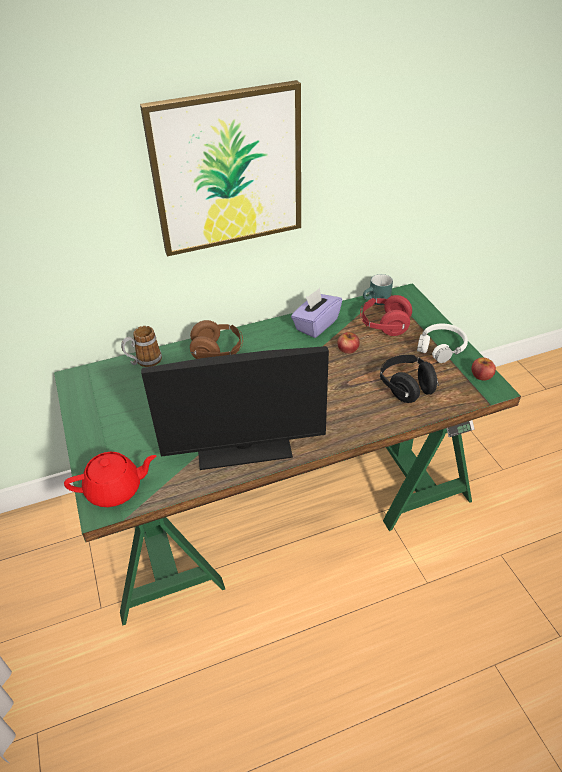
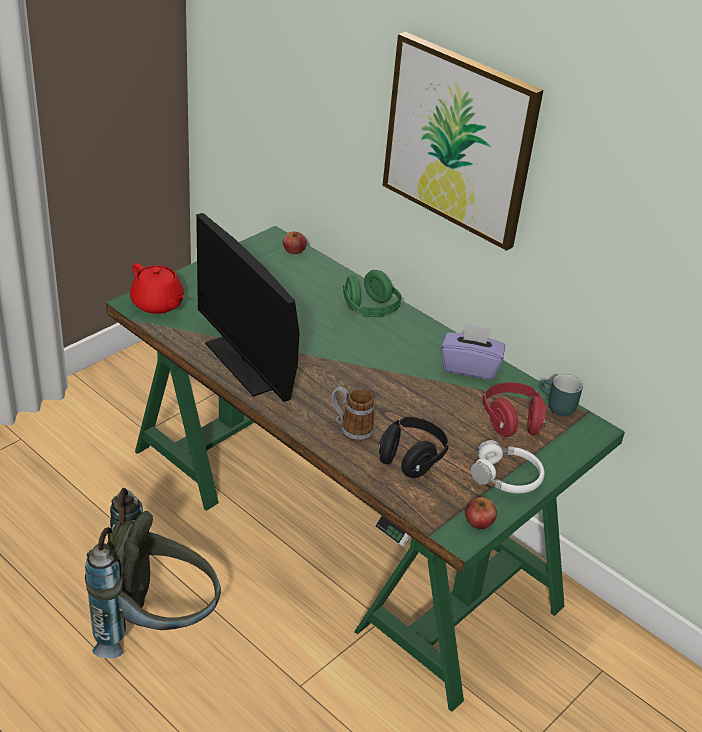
camera: 60 degrees right, 5 degrees down
mug [121,326,162,367] -> mug moved to [332,386,375,442]
brown headphones [190,320,243,359] -> green headphones [343,270,402,317]
apple [337,332,360,354] -> apple moved to [283,232,307,254]
none -> grey backpack [85,488,221,658]

